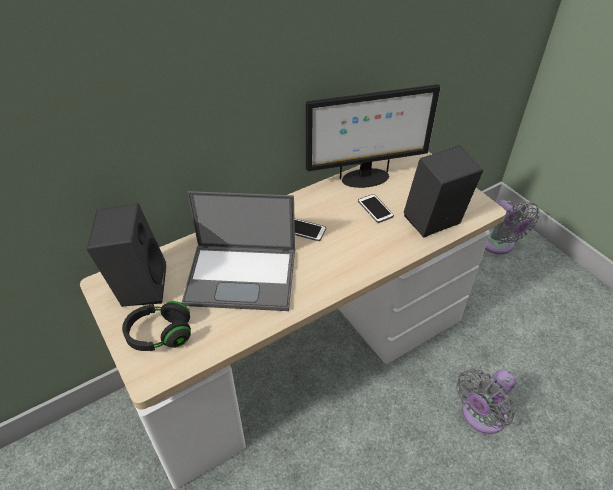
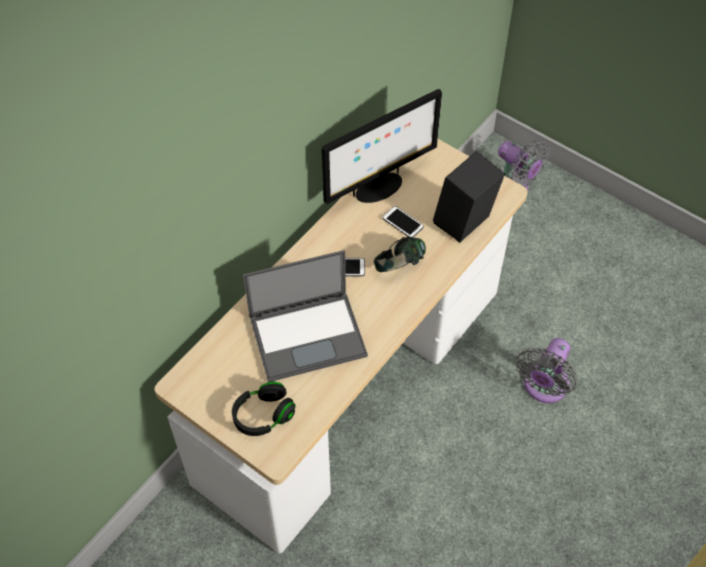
camera: 20 degrees left, 10 degrees up
black speaker [87,203,166,307] -> none
none -> headphones [374,237,426,272]

